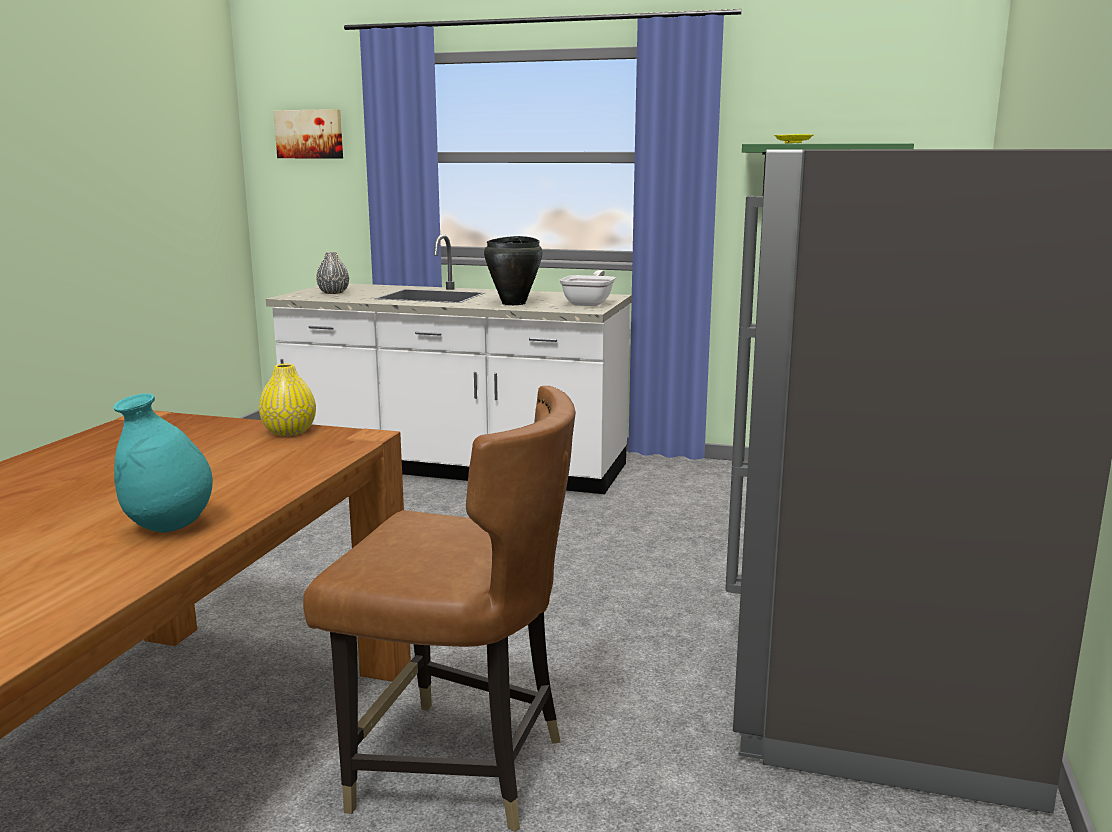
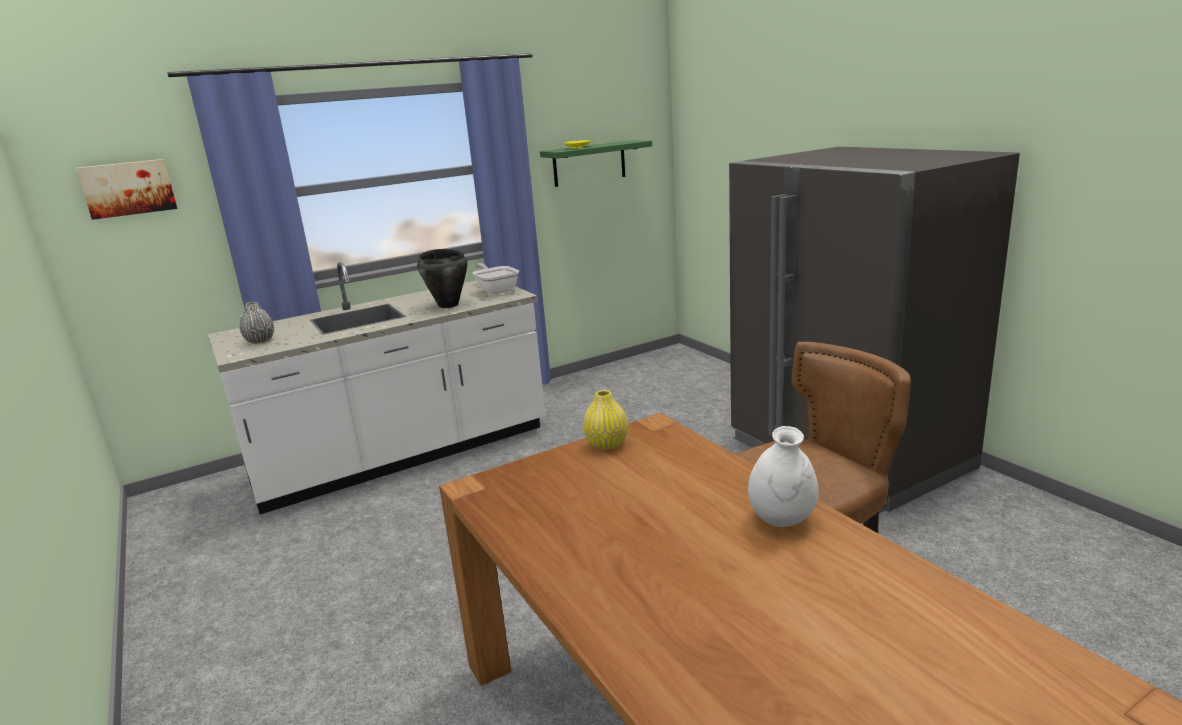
camera: 45 degrees left, 5 degrees up
turquoise vase [113,393,213,533] -> white vase [748,426,819,527]

